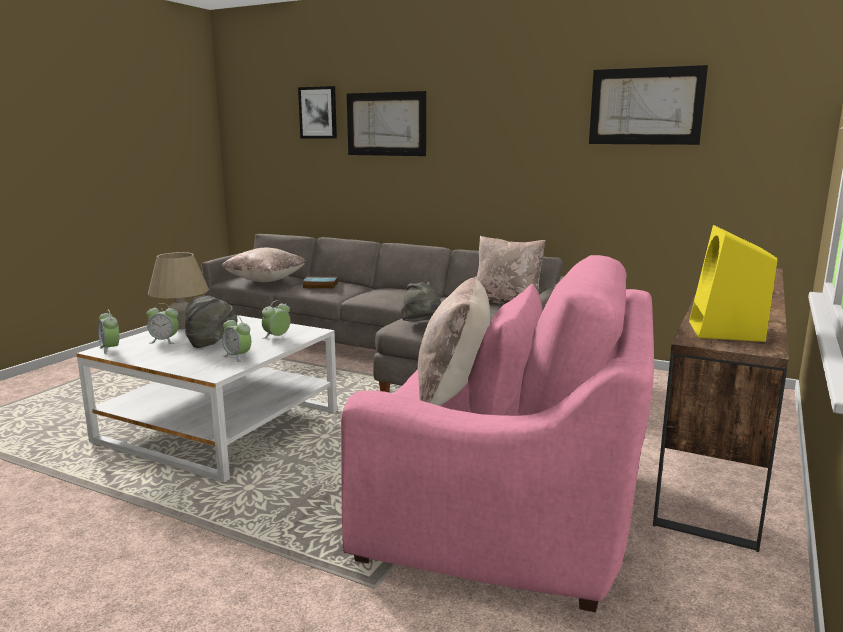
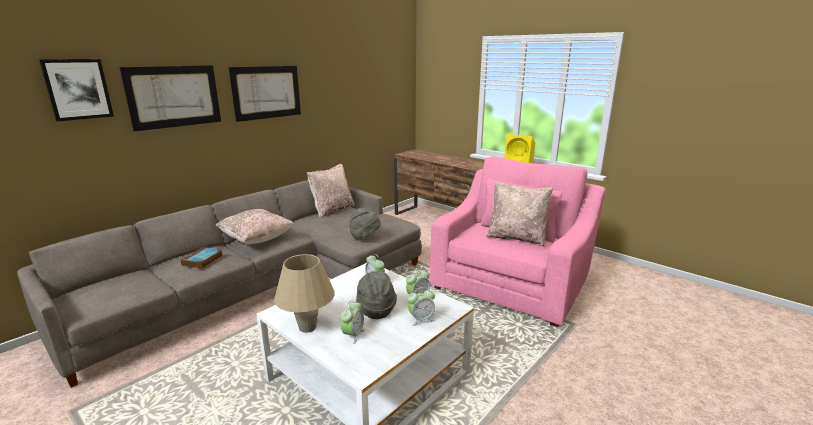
camera: 75 degrees left, 5 degrees up
alarm clock [98,310,119,354] -> alarm clock moved to [407,287,435,326]
beige pillow [221,248,306,282] -> beige pillow moved to [216,209,294,244]
picture [589,65,708,145] -> picture moved to [229,66,301,122]

